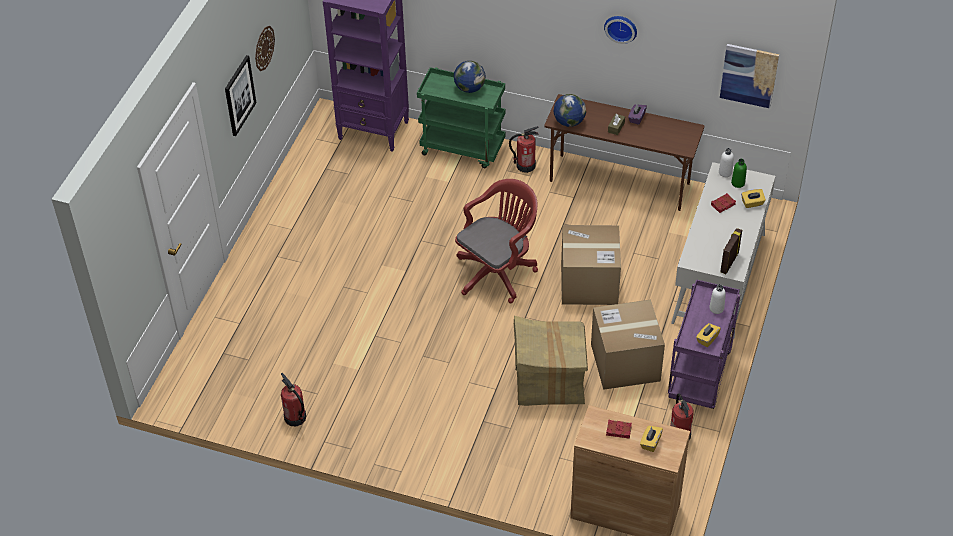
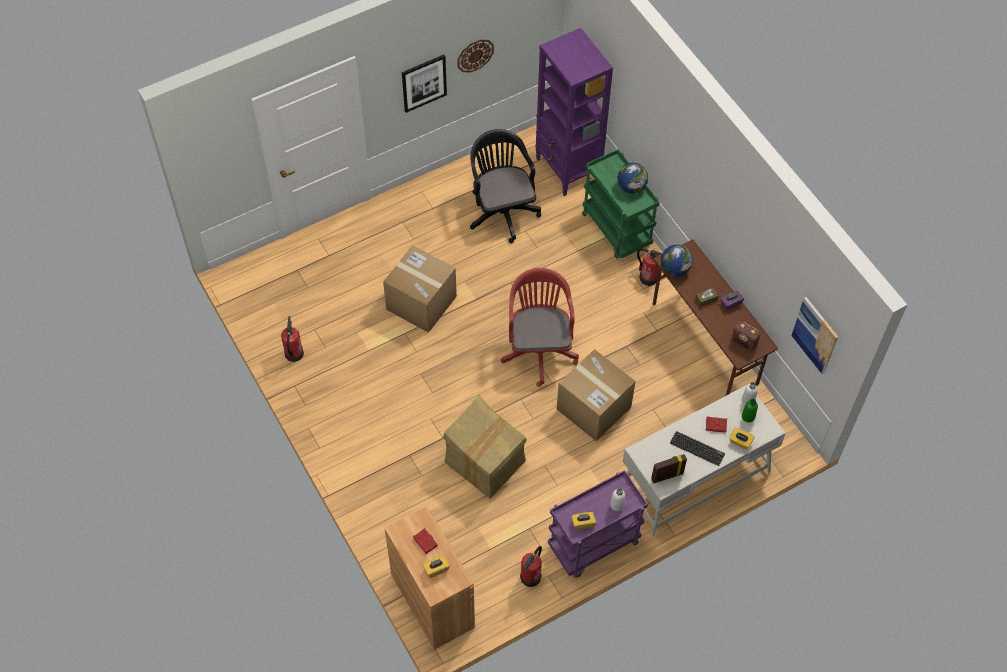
camera: 40 degrees right, 10 degrees up
red office chair [455,179,538,303] -> red office chair turned 90 degrees counterclockwise [501,268,579,387]
cardboard box [591,300,665,390] -> cardboard box moved to [383,245,457,333]
wall clock [604,16,637,44] -> none
none -> black office chair [470,129,541,243]
none -> keyboard [670,431,725,466]
none -> radio [731,321,760,351]

